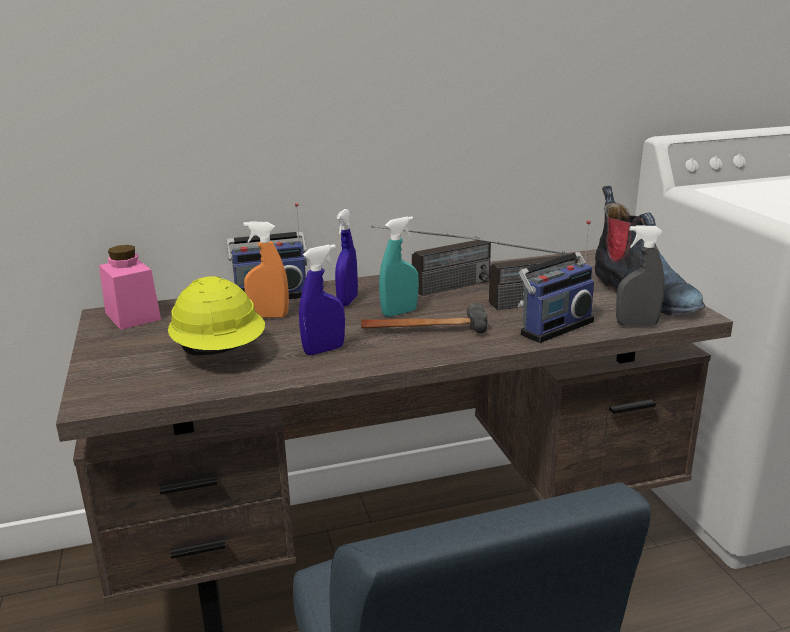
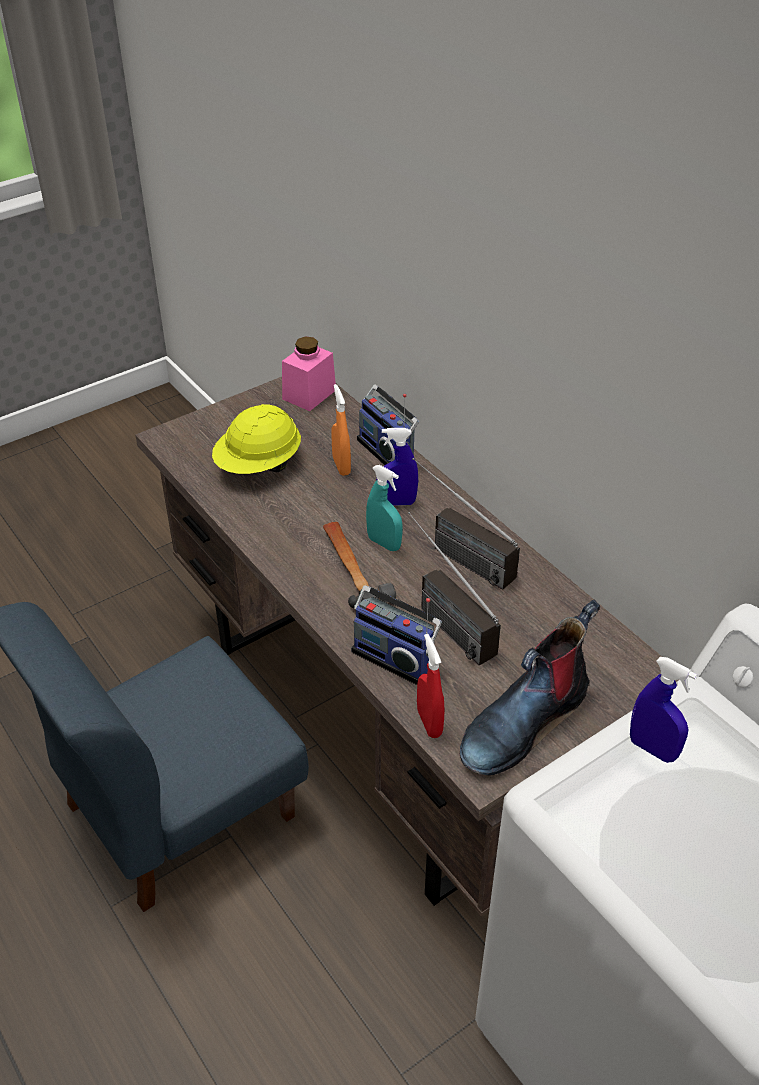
camera: 70 degrees right, 20 degrees up
blue spray bottle [299,244,345,355] -> blue spray bottle moved to [630,657,698,763]
grey spray bottle [616,225,665,326] -> red spray bottle [417,634,444,738]

